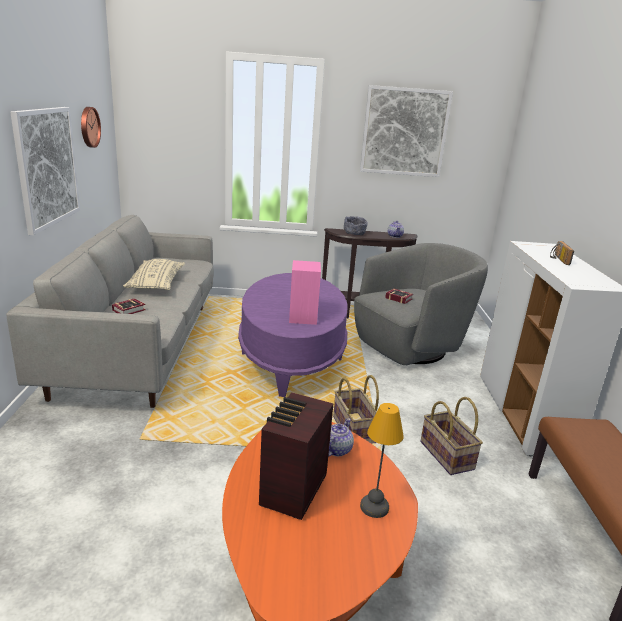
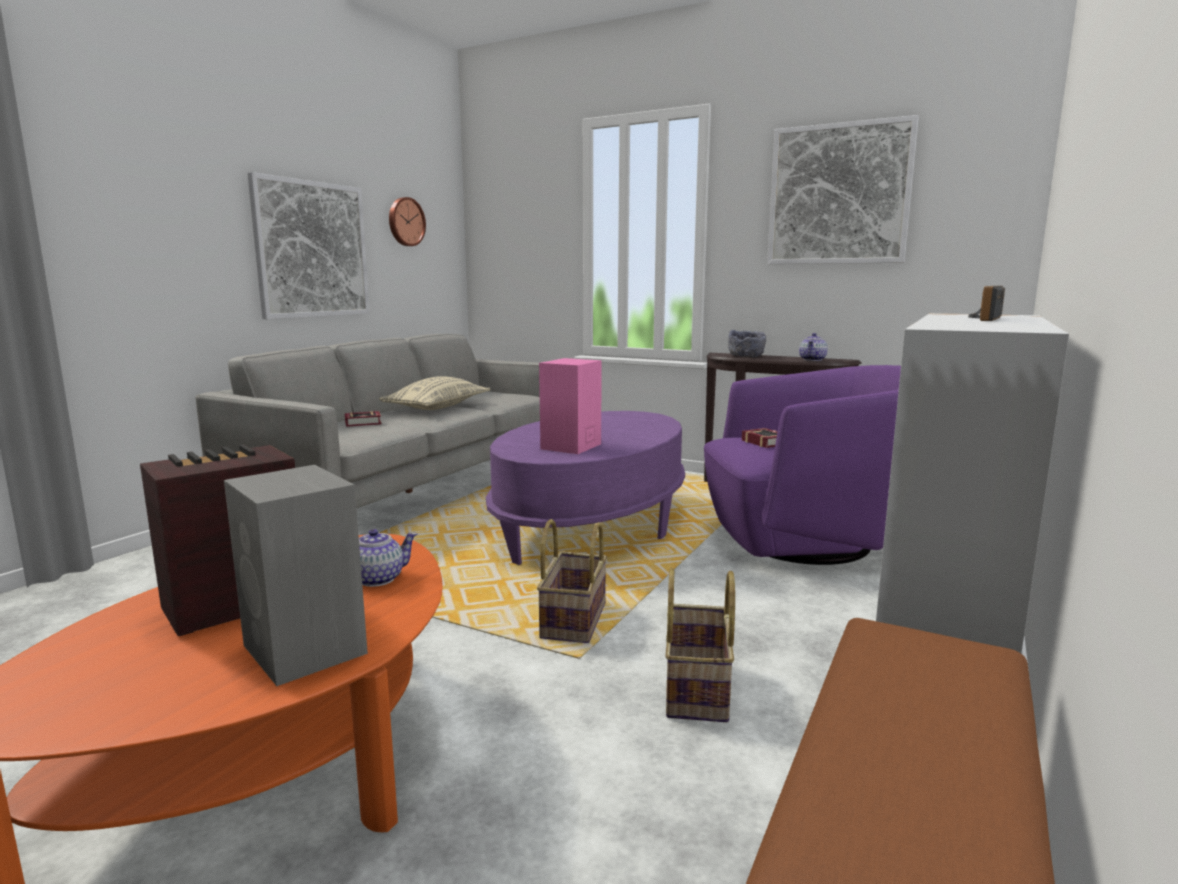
camera: 30 degrees right, 10 degrees down
grey armchair [354,243,488,365] -> purple armchair [704,365,901,565]
table lamp [360,403,404,518] -> grey speaker [224,465,368,686]

